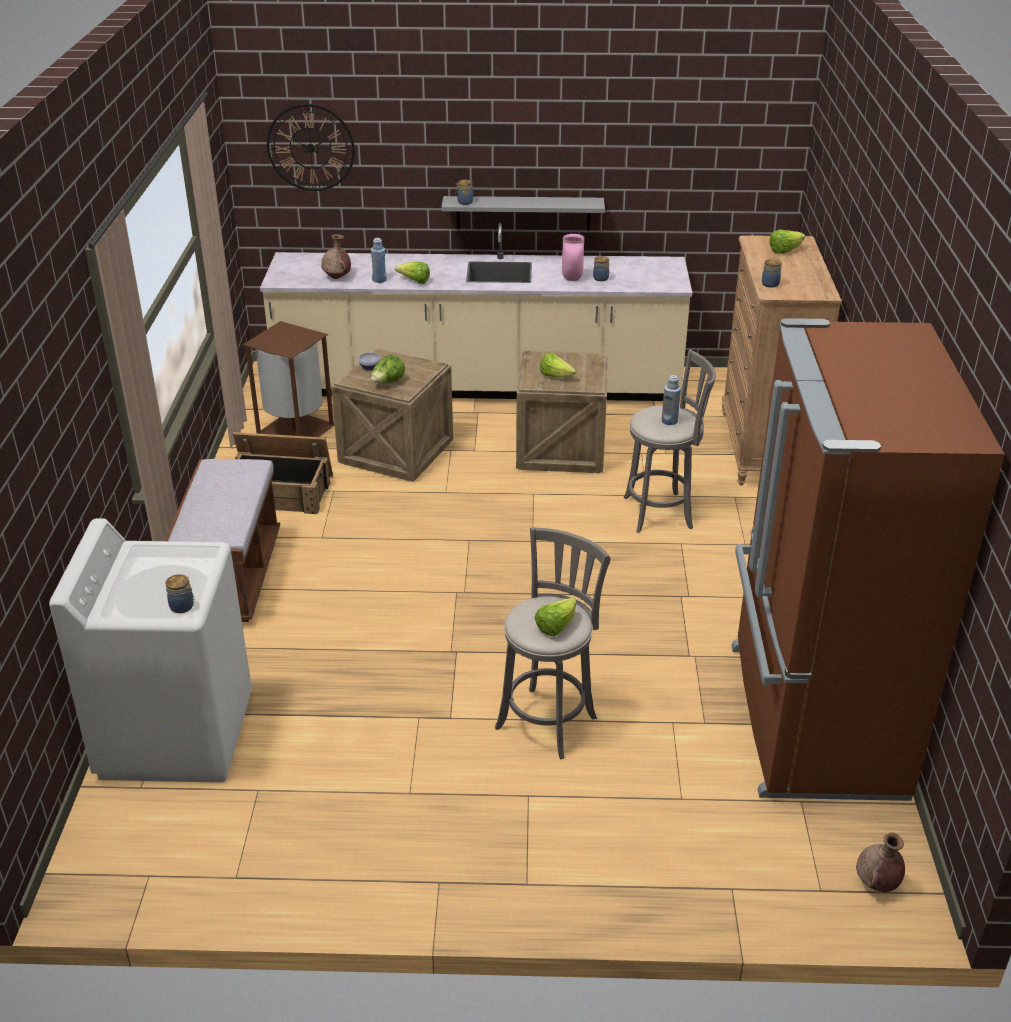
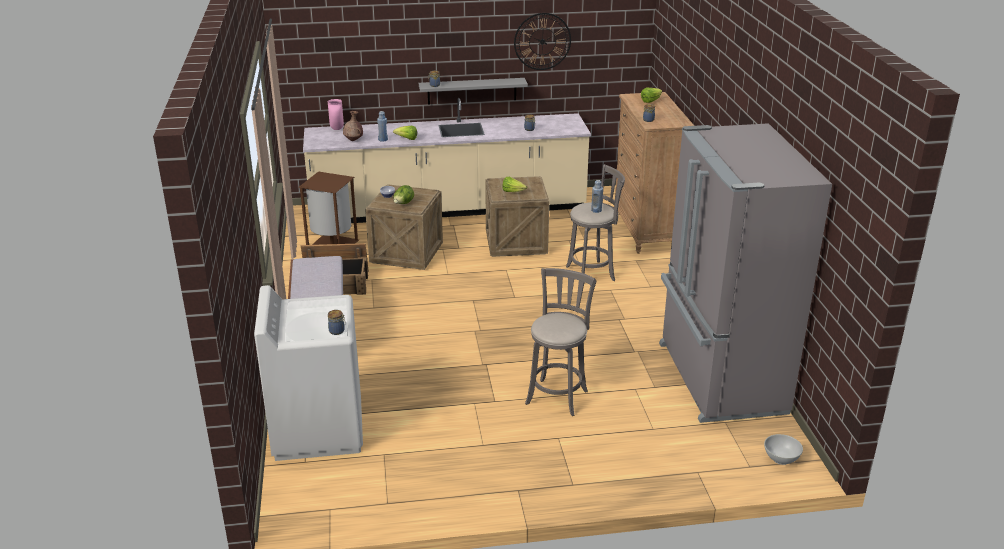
camera: 10 degrees left, 5 degrees down
wall clock [267,104,355,191] -> wall clock moved to [514,13,571,70]
lettuce [535,597,576,636] -> none
pink vase [562,234,584,281] -> pink vase moved to [328,99,344,130]
brown fridge [732,318,1004,801] -> grey fridge [659,123,832,423]
brown vase [856,832,905,892] -> white bowl [764,434,803,465]

